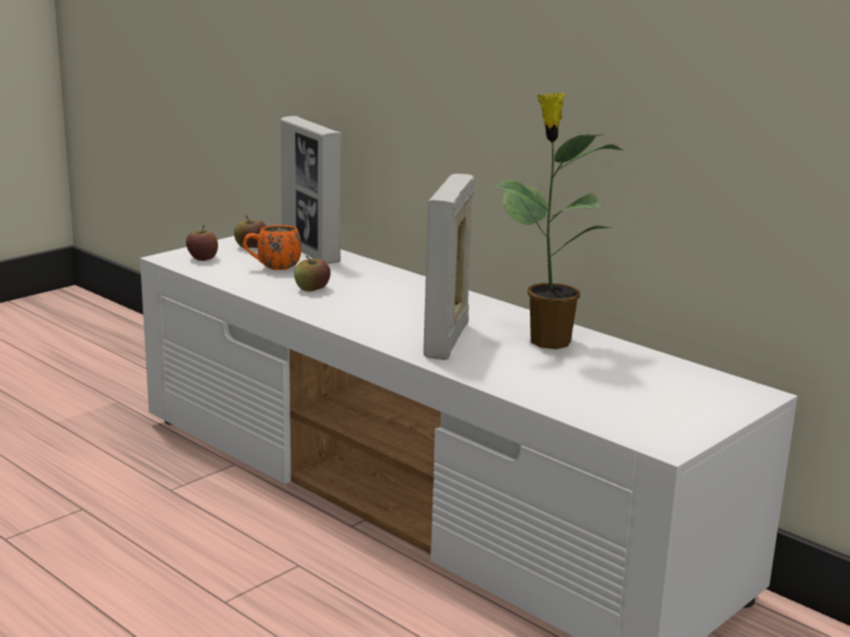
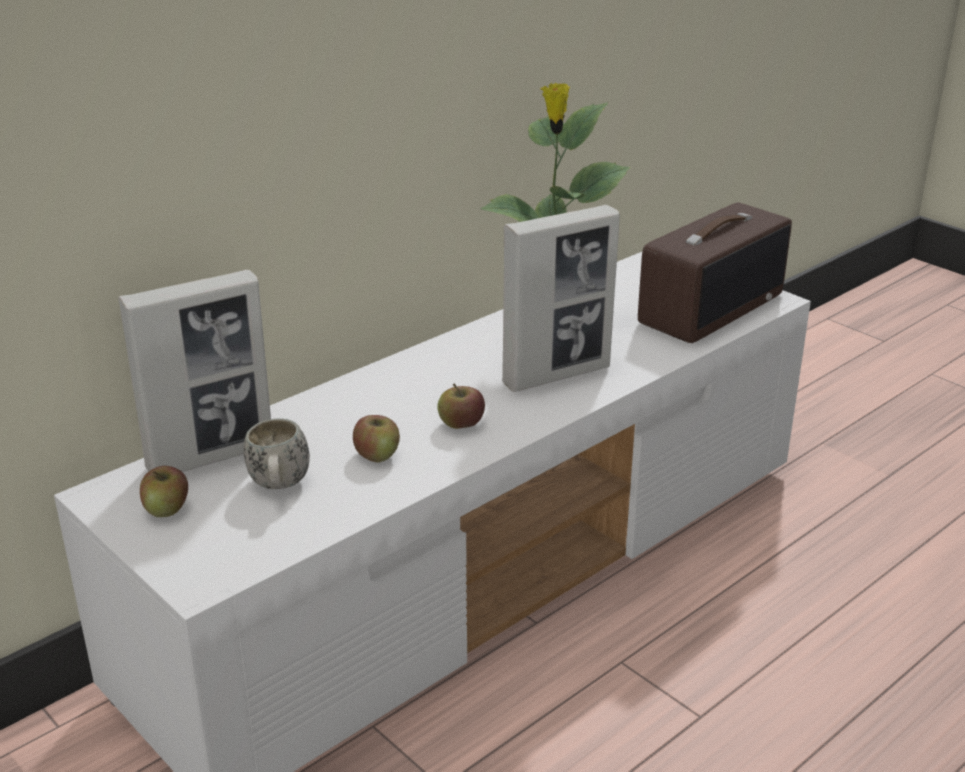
camera: 85 degrees left, 10 degrees up
apple [186,225,218,261] -> apple moved to [437,383,485,429]
orange mug [243,225,301,270] -> white mug [244,418,310,489]
picture frame [423,174,475,360] -> picture frame turned 45 degrees counterclockwise [502,205,620,392]
none -> radio [638,202,792,343]

